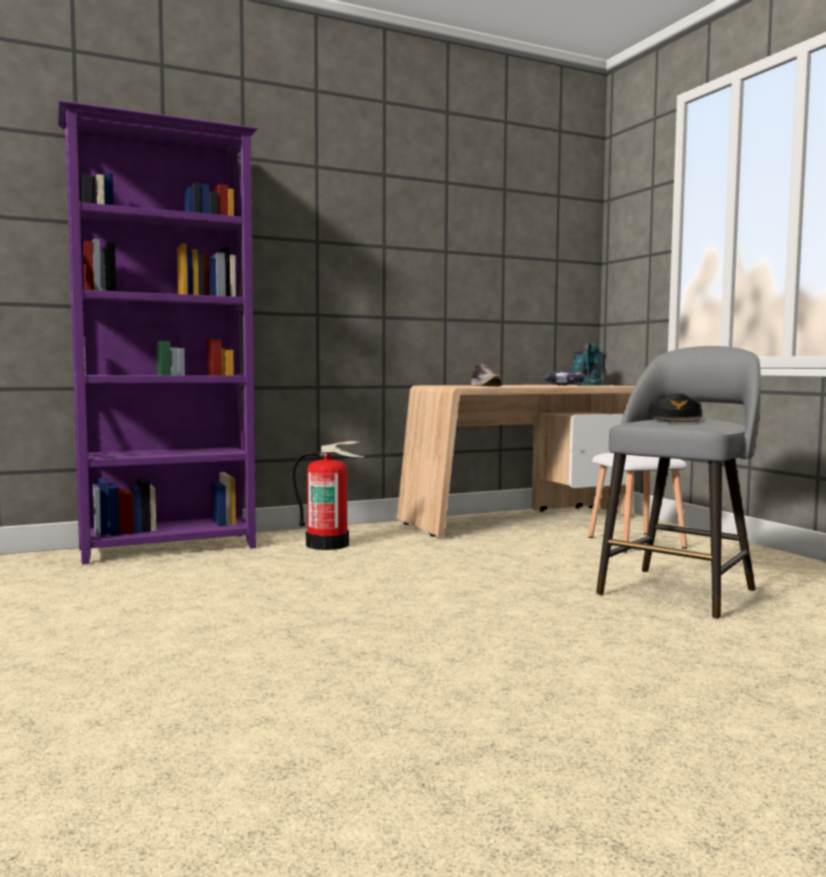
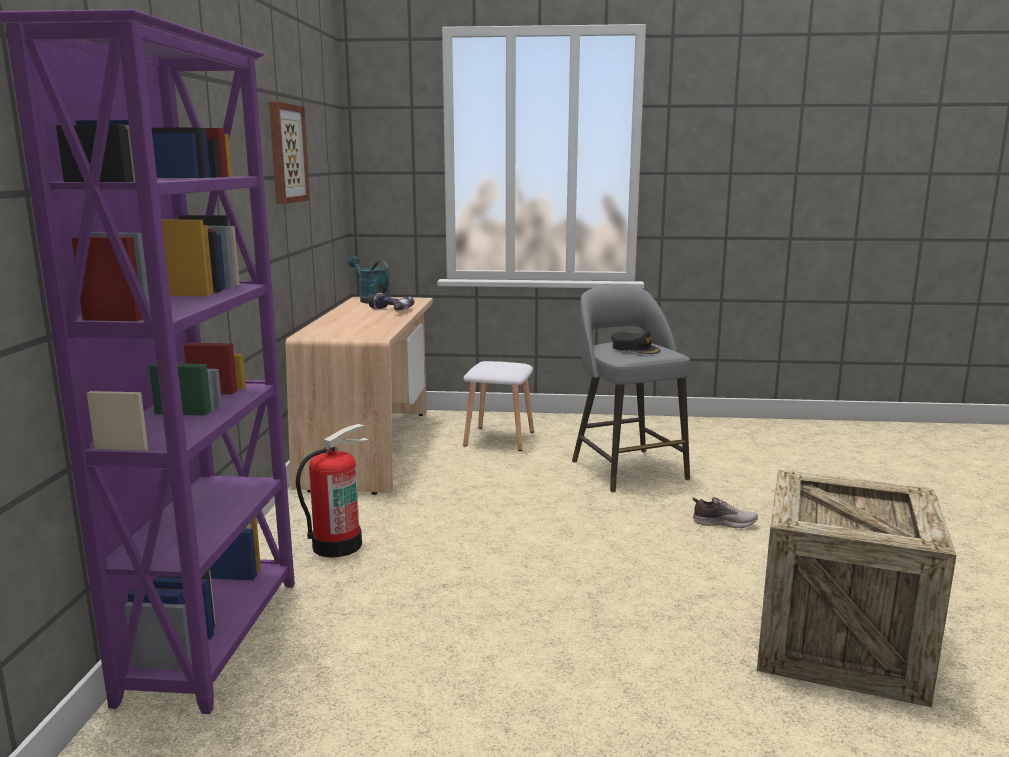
camera: 60 degrees left, 10 degrees up
shoe [471,363,502,386] -> shoe moved to [693,497,758,528]
none -> picture [269,102,310,204]
none -> crate [757,470,956,707]

